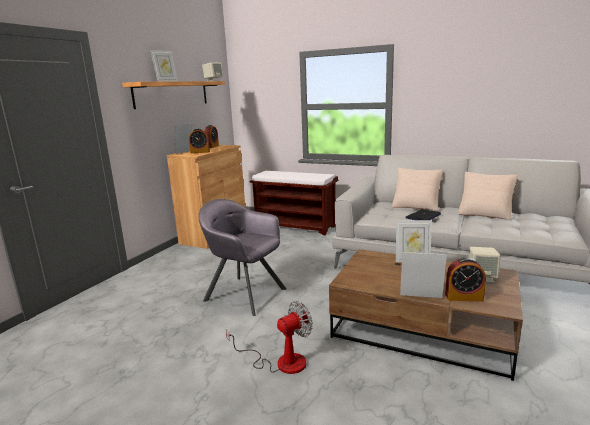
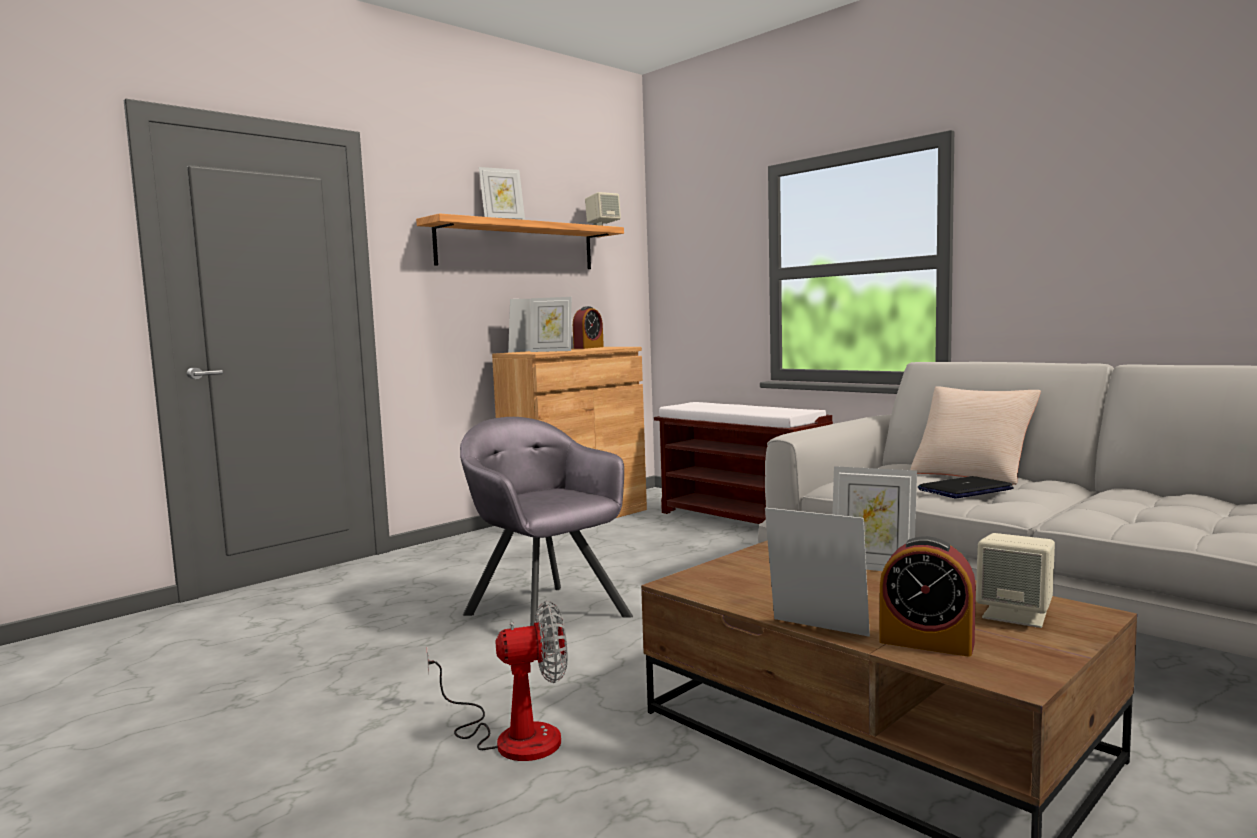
camera: 20 degrees right, 10 degrees down
alarm clock [189,129,210,154] -> picture frame [530,297,572,352]
beige pillow [458,172,518,220] -> none

